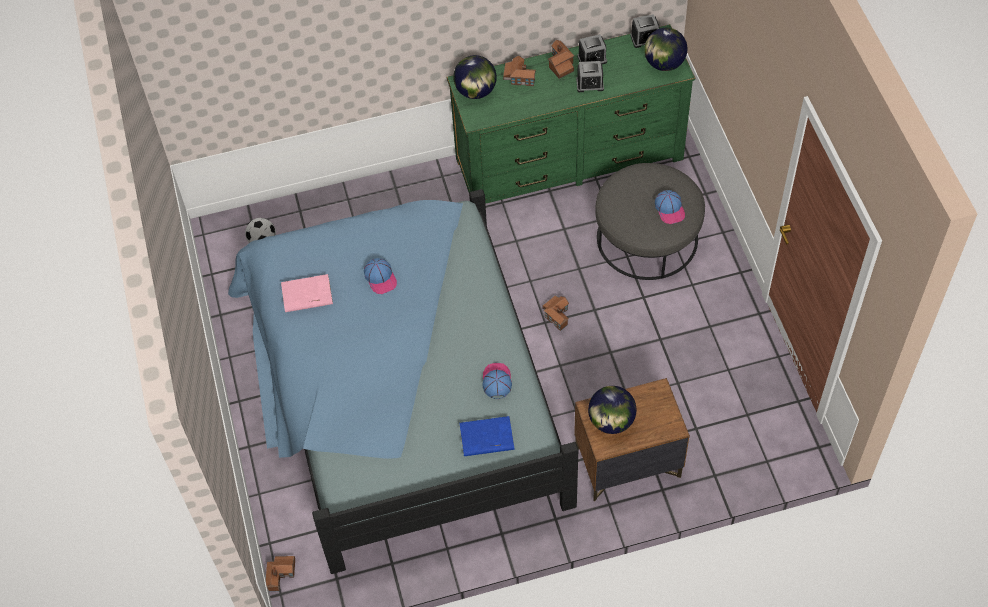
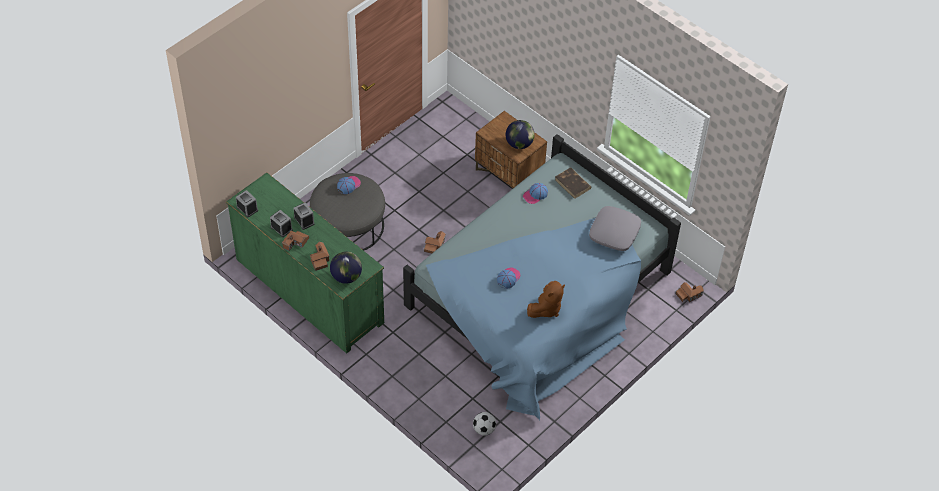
camera: 125 degrees left, 5 degrees down
pink book [281,274,333,312] -> brown plush toy [527,281,565,318]
blue book [459,416,514,456] -> brown book [555,167,591,199]
globe [644,28,687,71] -> none
none -> grey pillow [589,206,641,251]

